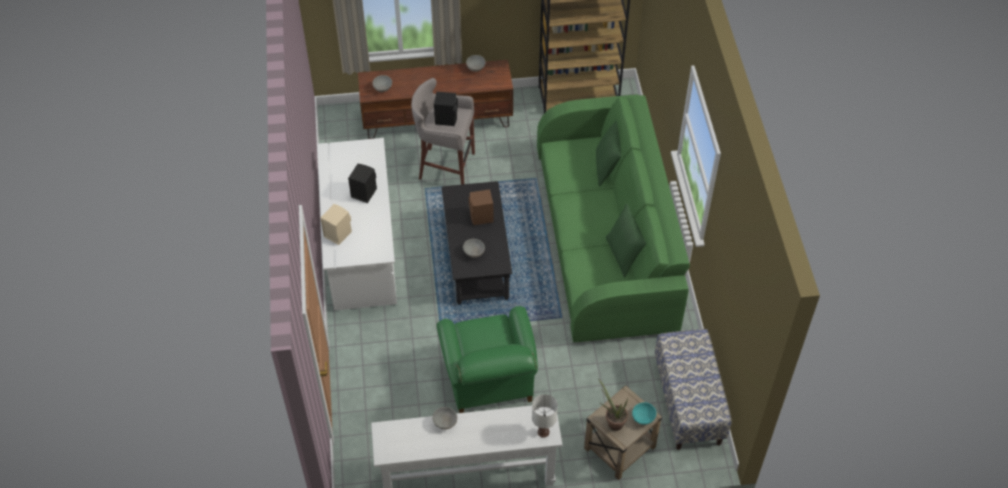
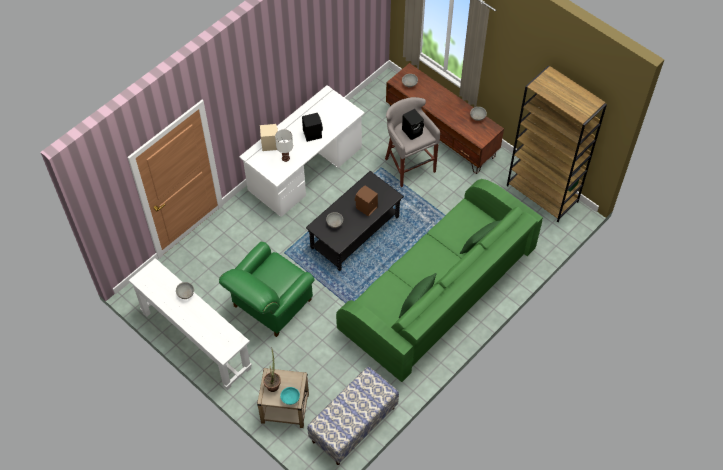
camera: 50 degrees right, 5 degrees up
white table lamp [532,394,558,438] -> white table lamp moved to [275,129,293,162]

